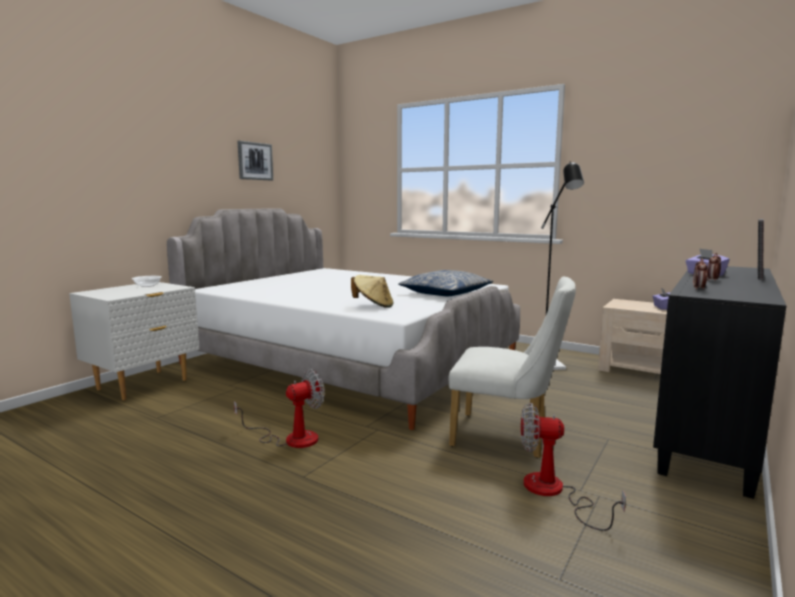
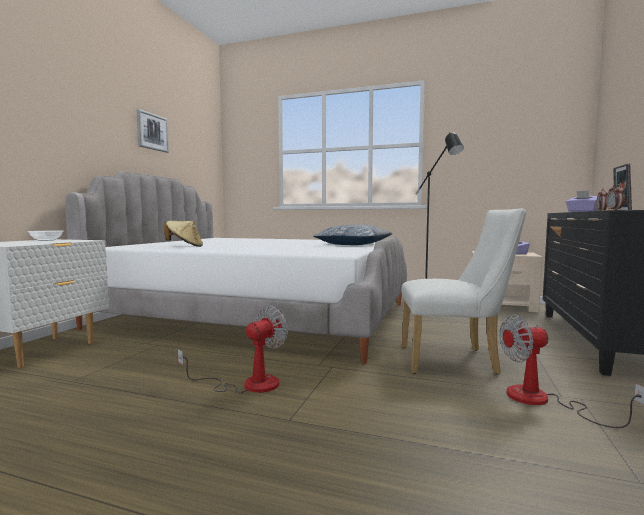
camera: 15 degrees left, 5 degrees down
beige hat [351,275,394,308] -> beige hat moved to [164,221,203,247]

